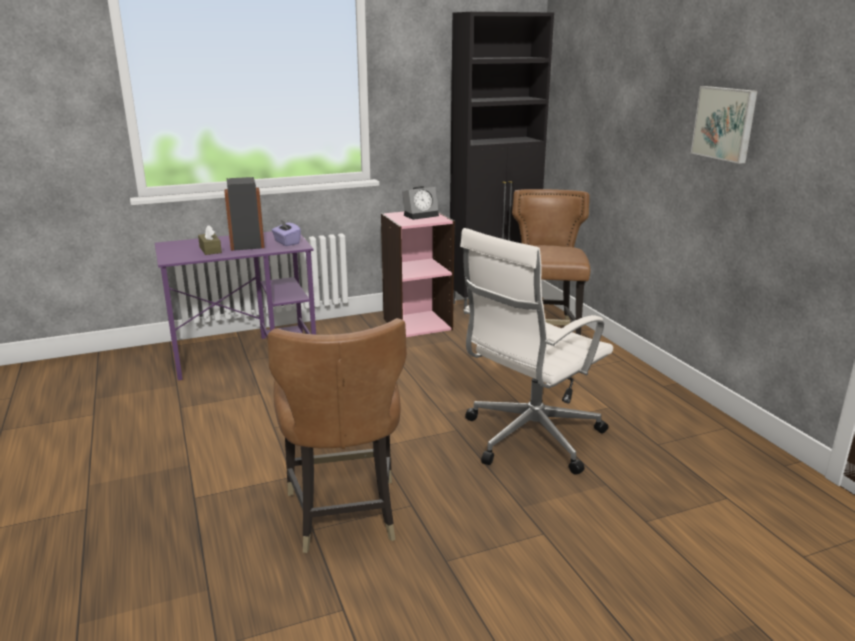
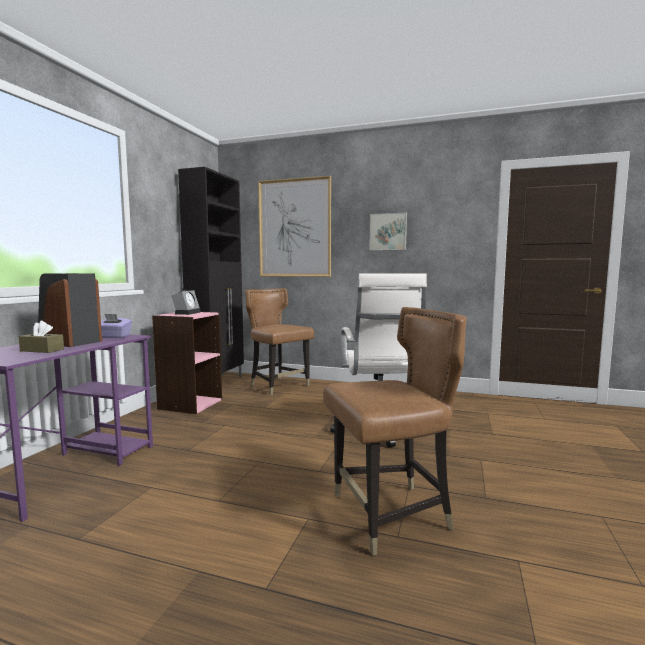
camera: 50 degrees left, 15 degrees down
brown chair [268,318,407,553] -> brown chair turned 45 degrees counterclockwise [323,307,467,556]
none -> picture [258,176,331,277]

